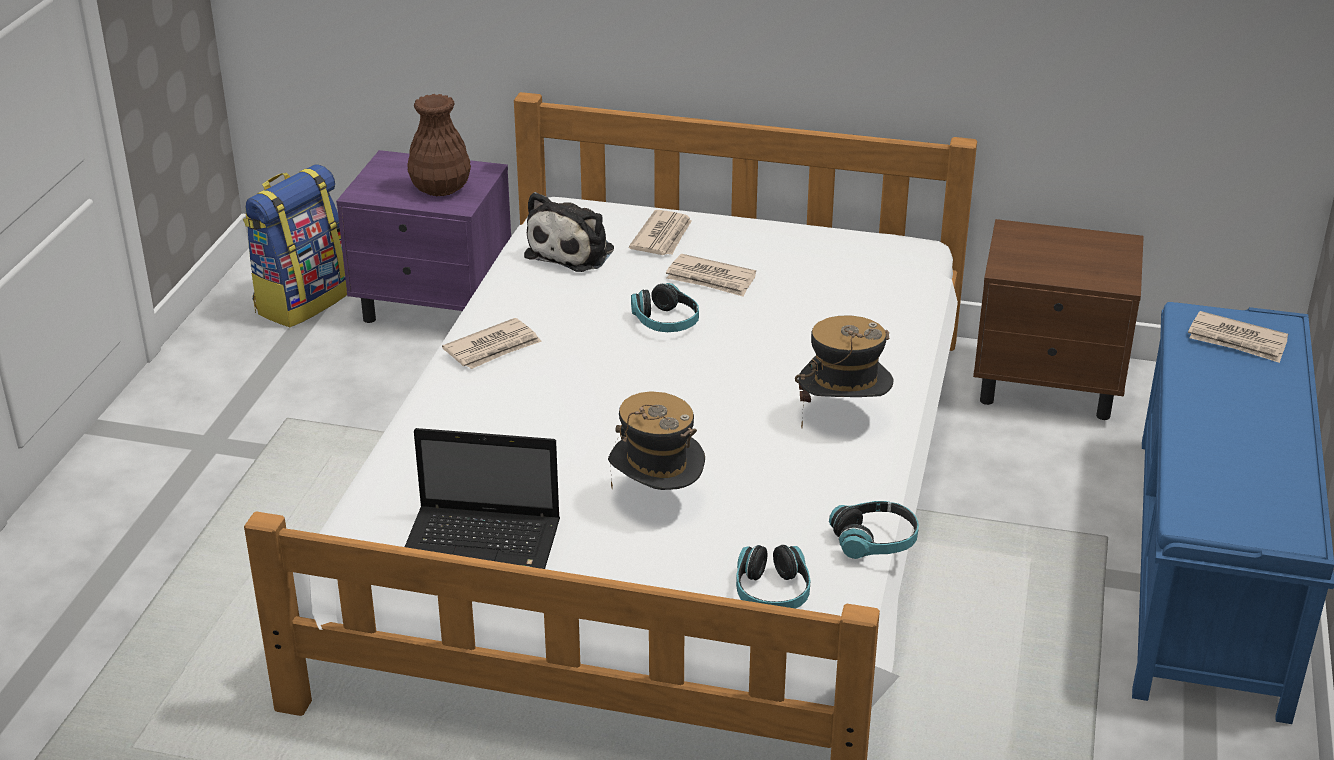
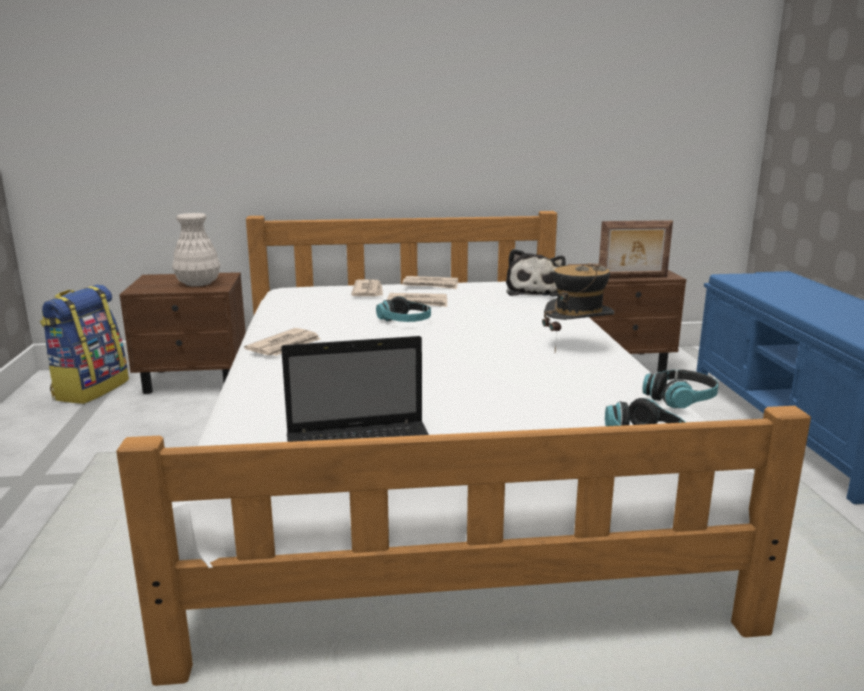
camera: 20 degrees left, 15 degrees down
purple nightstand [336,150,511,323] -> brown nightstand [119,272,246,394]
brown vase [407,94,471,196] -> white vase [172,213,220,286]
plush toy [524,192,614,272] -> plush toy moved to [506,249,566,296]
hat [608,391,705,490] -> none
newspaper [1188,311,1288,363] -> newspaper moved to [402,276,458,289]
none -> picture frame [599,220,673,278]

